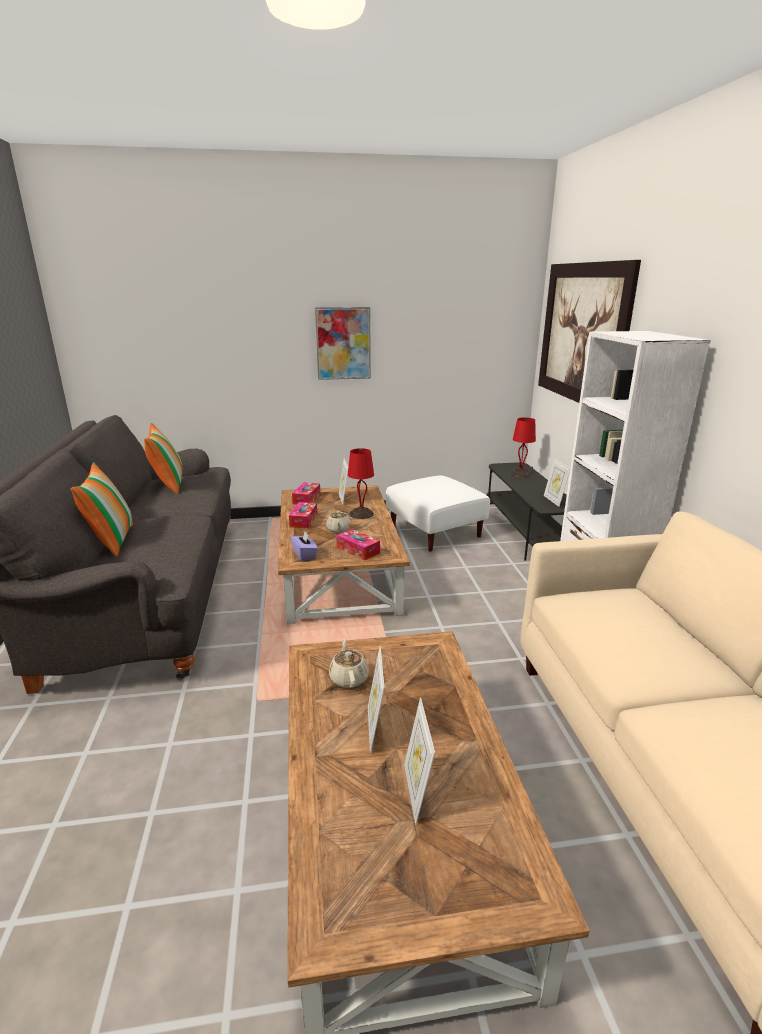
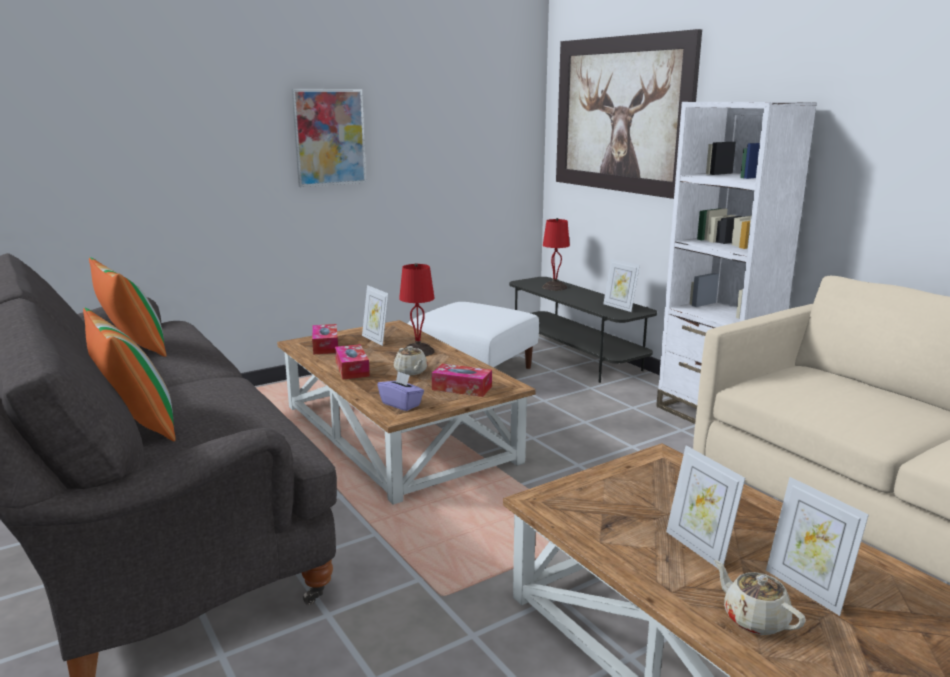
camera: 25 degrees left, 5 degrees down
beige teapot [329,638,369,688] -> beige teapot moved to [714,560,806,635]

